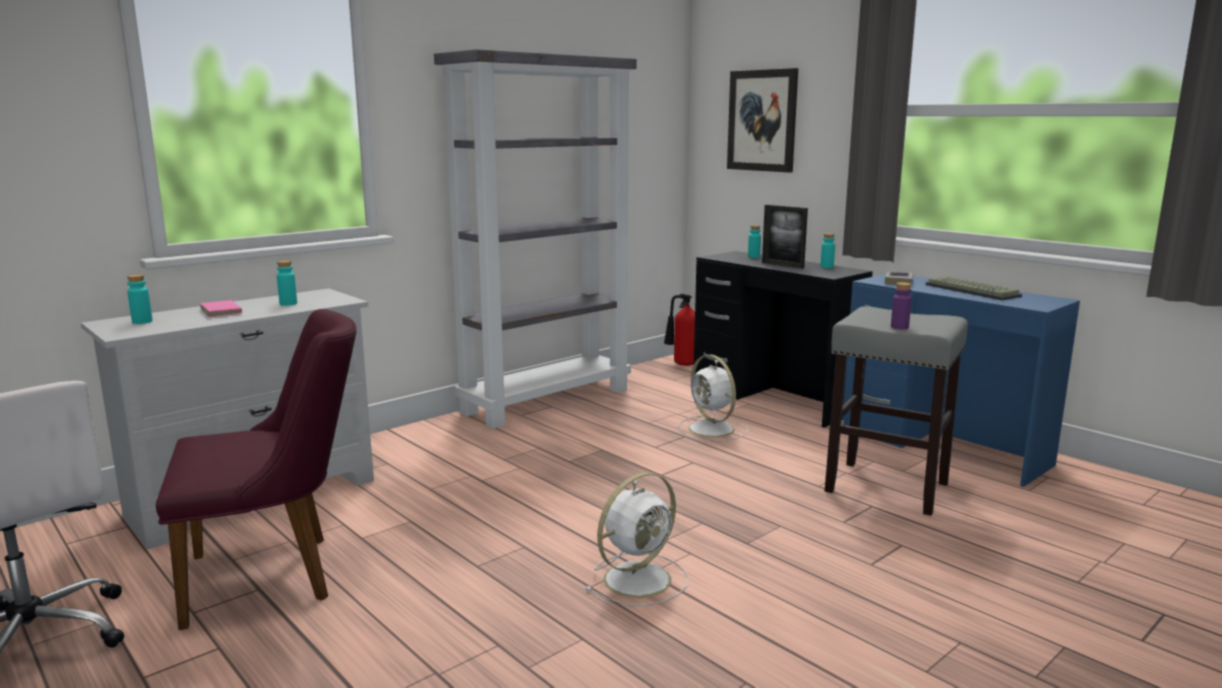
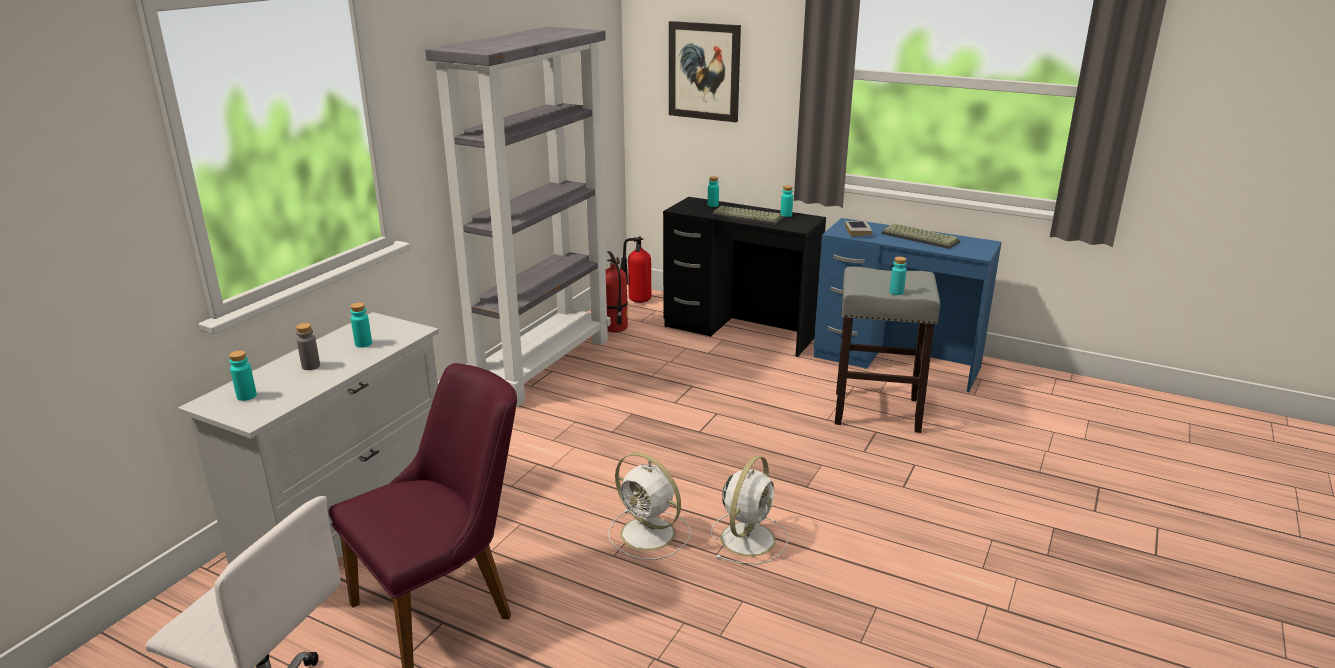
camera: 20 degrees left, 10 degrees up
pink book [200,299,242,317] -> grey bottle [296,323,320,370]
white fan [678,354,748,442] -> white fan moved to [608,453,691,560]
picture frame [762,205,808,269] -> keyboard [711,206,784,225]
purple bottle [891,282,912,330] -> turquoise bottle [889,257,907,295]
none -> fire extinguisher [606,251,628,332]

